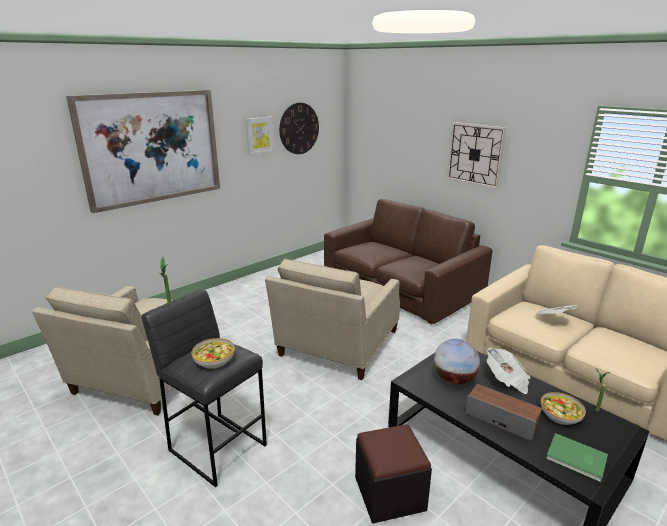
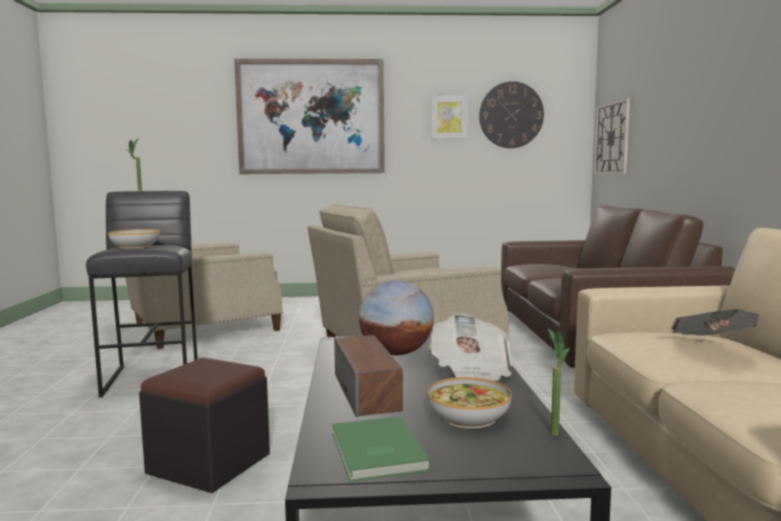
camera: 40 degrees right, 15 degrees down
wall clock [447,122,506,189] -> wall clock moved to [594,98,630,174]

